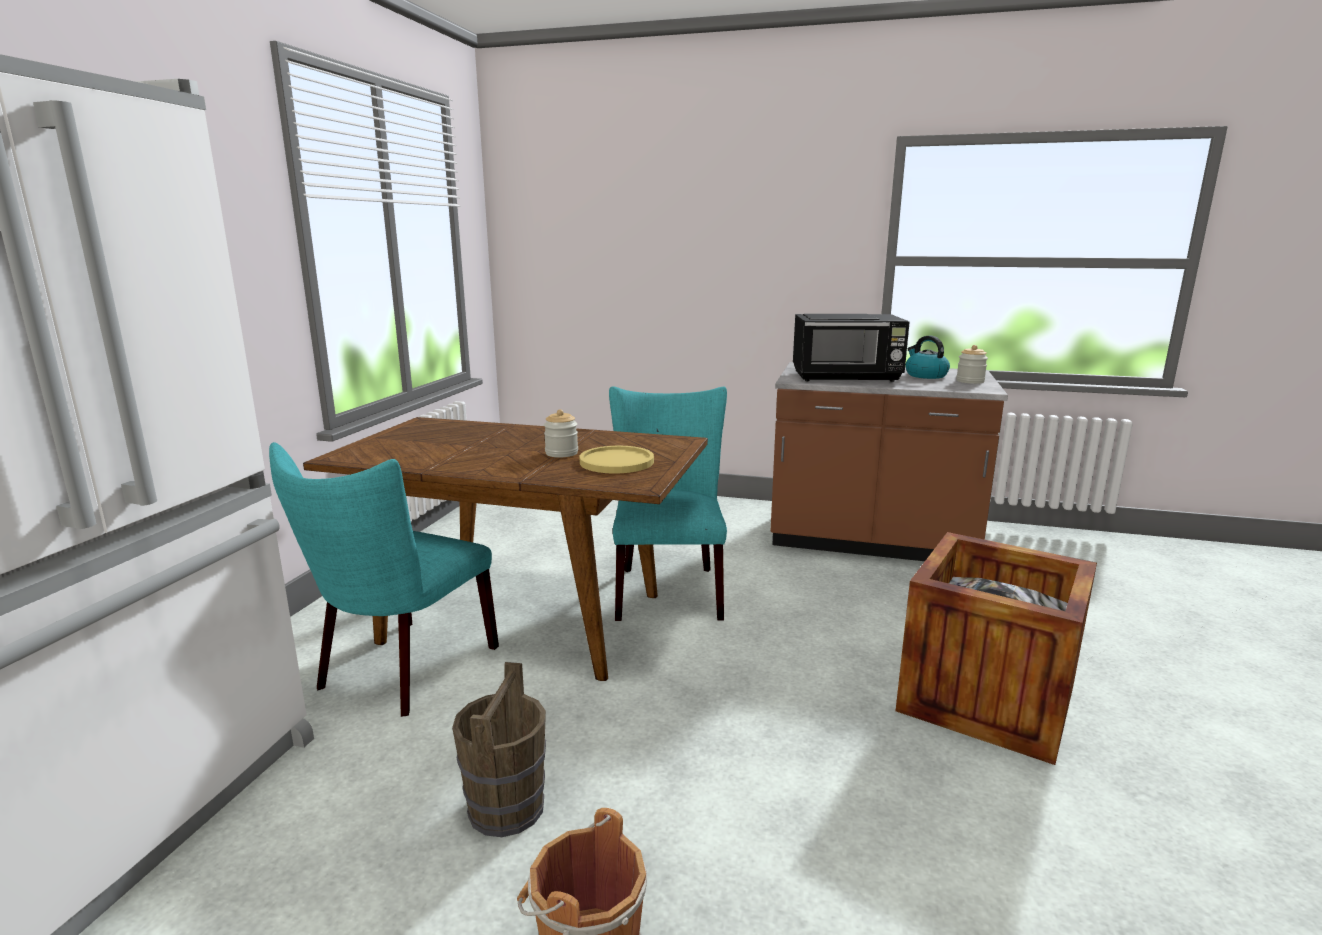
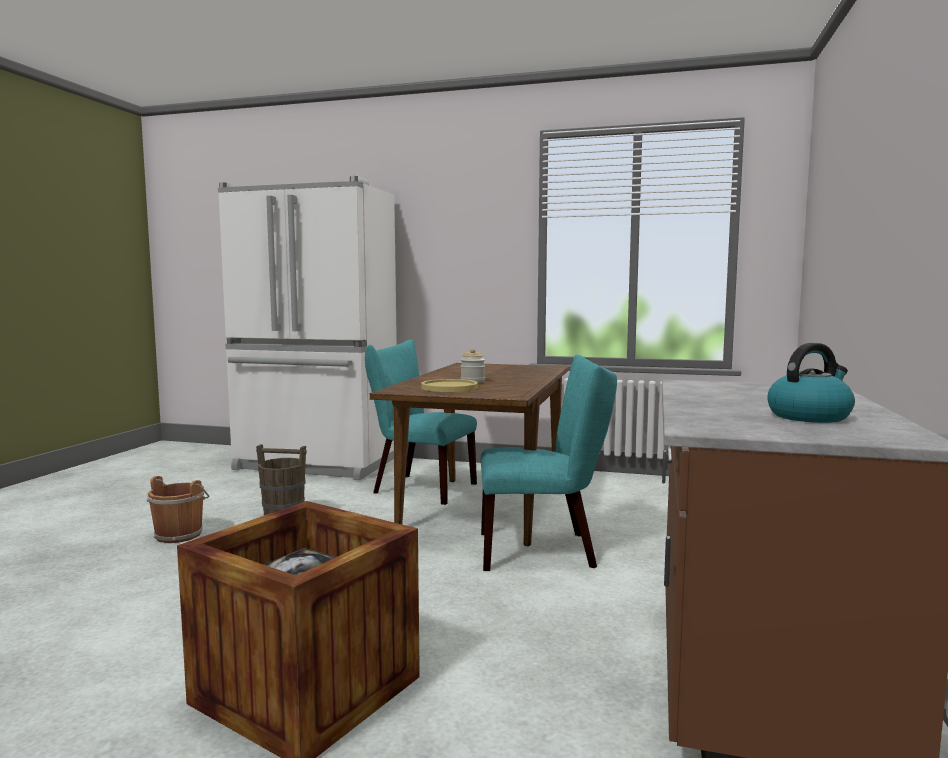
camera: 90 degrees right, 10 degrees down
black microwave [793,314,910,382] -> none
jar [956,345,988,384] -> none

